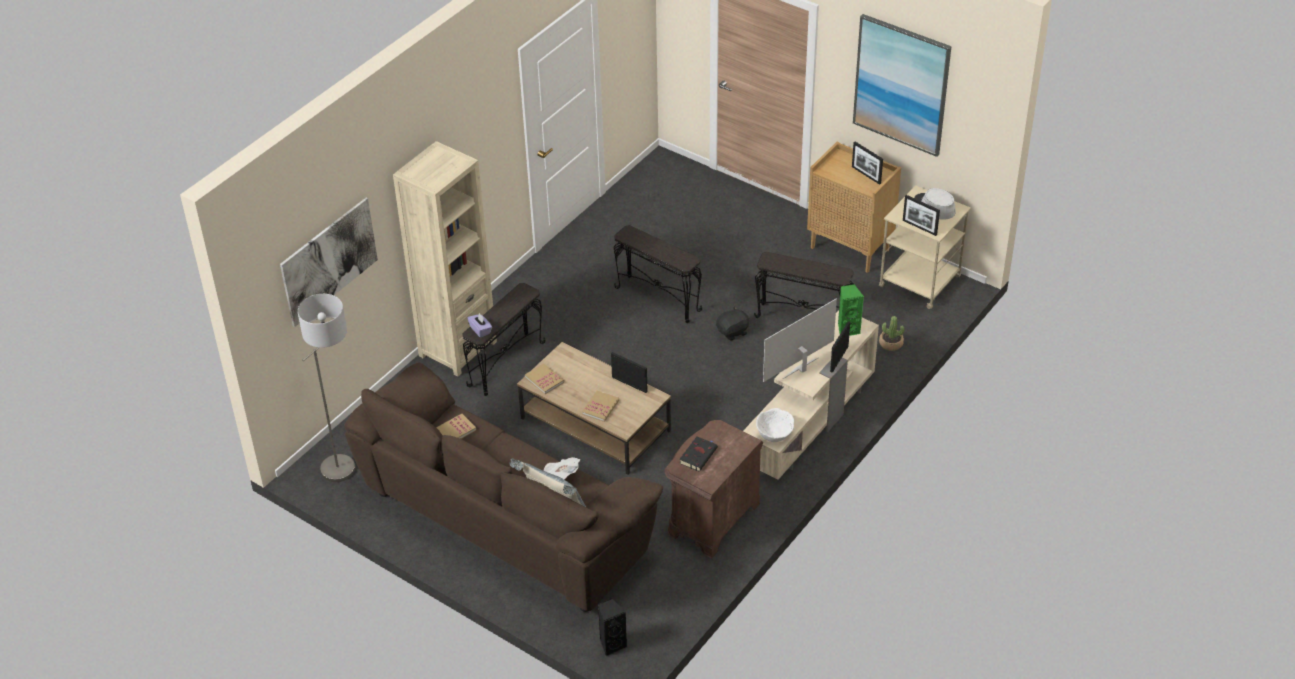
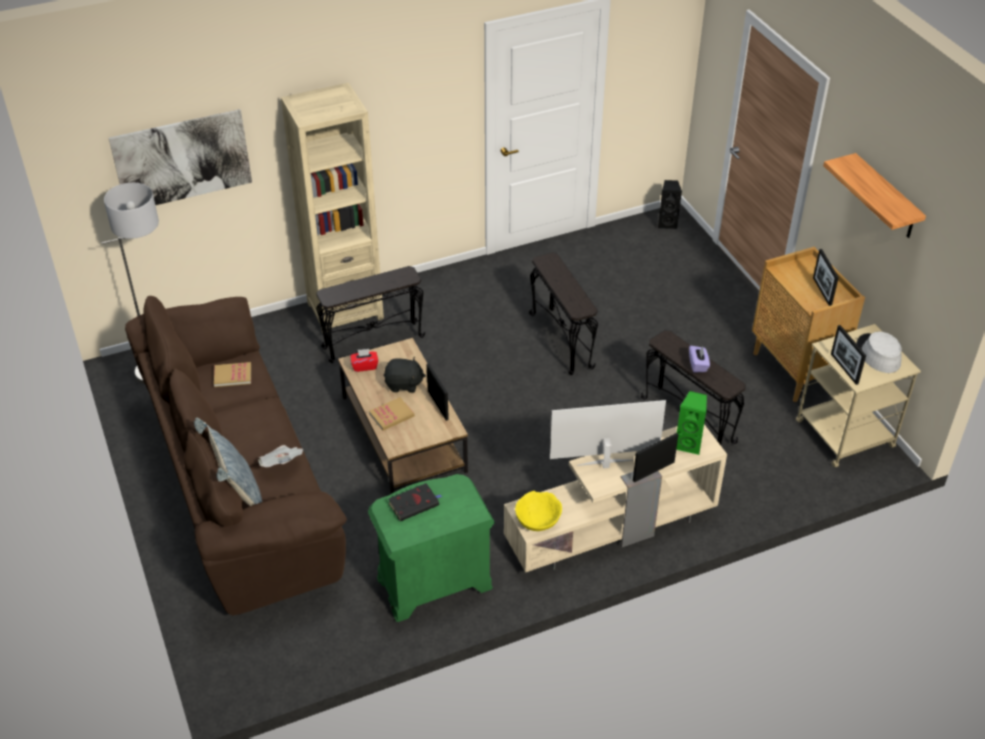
camera: 30 degrees right, 0 degrees up
purple tissue box [468,313,492,338] -> purple tissue box moved to [689,346,710,373]
book [525,363,564,394] -> red tissue box [350,349,378,372]
black speaker [598,599,627,656] -> black speaker moved to [658,180,682,229]
brown nightstand [664,420,763,558] -> green nightstand [368,474,495,622]
black plush toy [716,306,749,341] -> black plush toy moved to [384,357,426,393]
white bowl [756,408,794,442] -> yellow bowl [515,491,562,531]
picture [853,14,951,157] -> shelf [823,153,926,238]
potted plant [879,316,904,351] -> none

